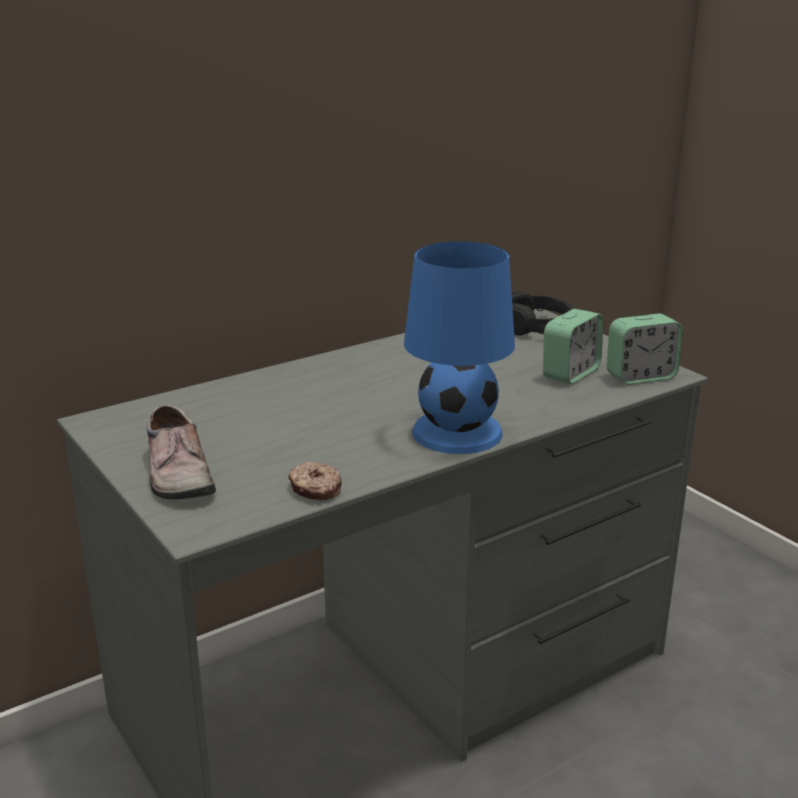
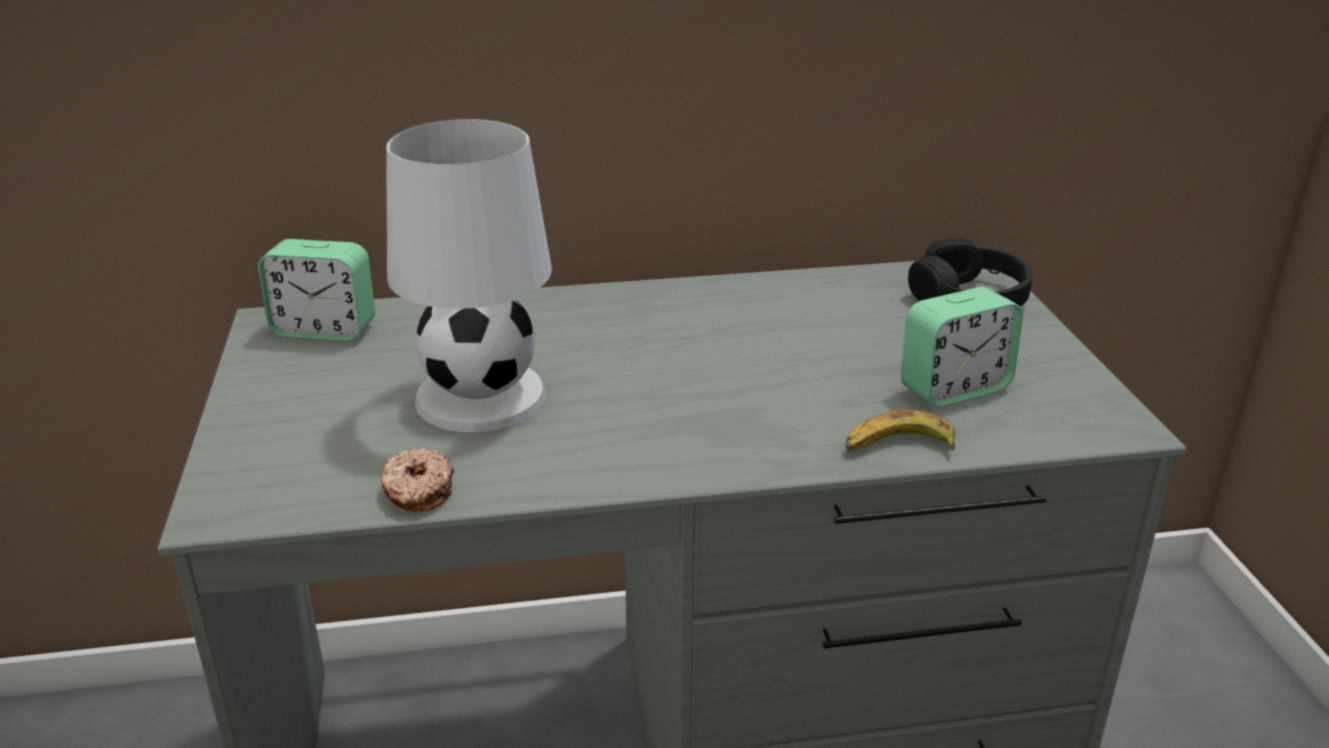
camera: 25 degrees right, 5 degrees up
shoe [147,405,216,500] -> none
blue table lamp [404,241,515,454] -> none
alarm clock [607,313,683,385] -> alarm clock moved to [258,239,375,341]
none -> white table lamp [386,119,552,432]
none -> banana [845,410,955,451]

